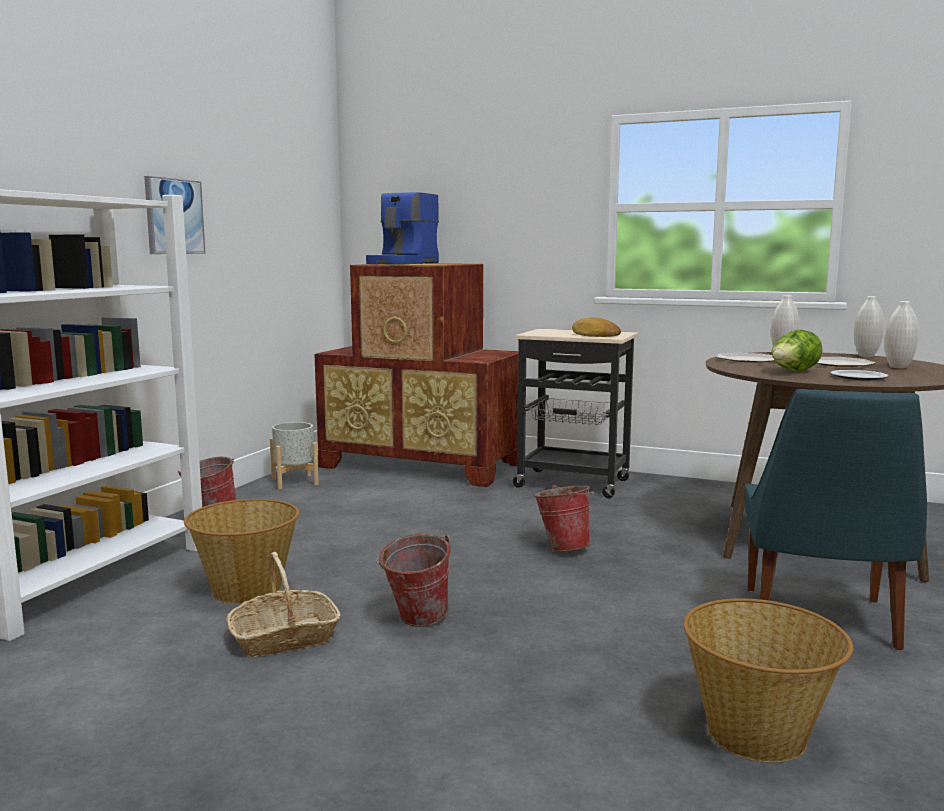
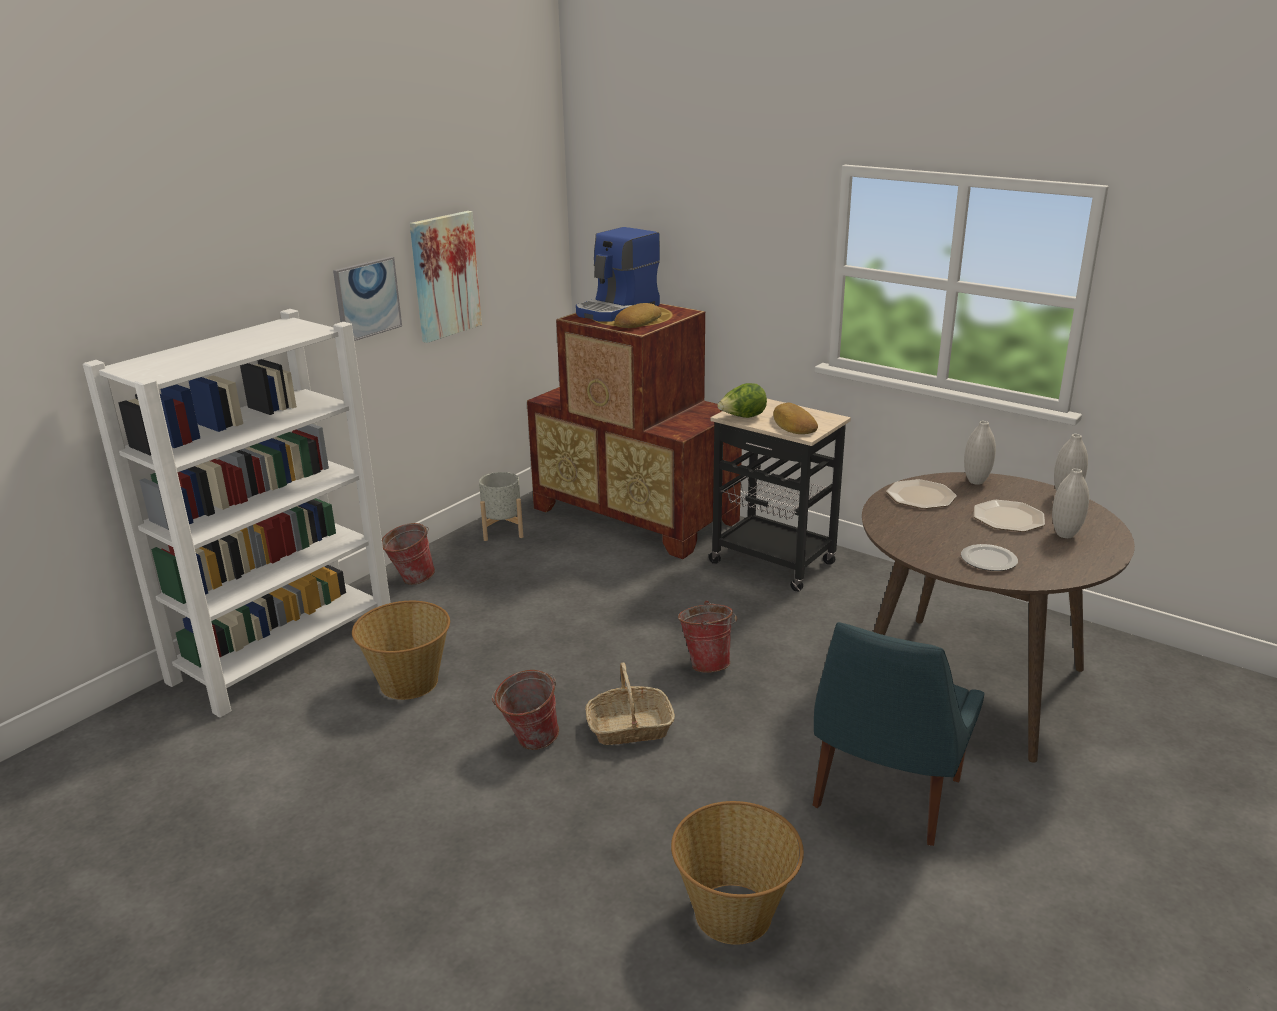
camera: 15 degrees right, 15 degrees up
basket [226,552,340,657] -> basket moved to [585,662,675,745]
lettuce [772,330,823,371] -> lettuce moved to [717,383,767,418]
none -> picture [410,211,482,343]
none -> bread [614,303,662,328]

